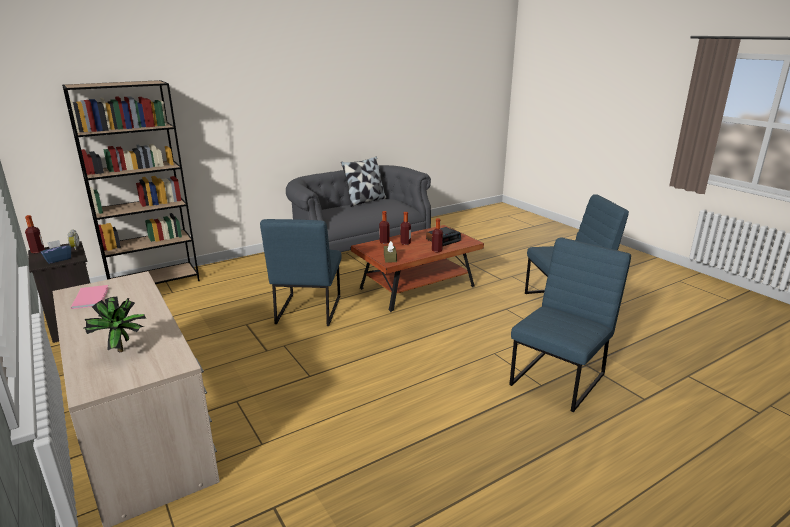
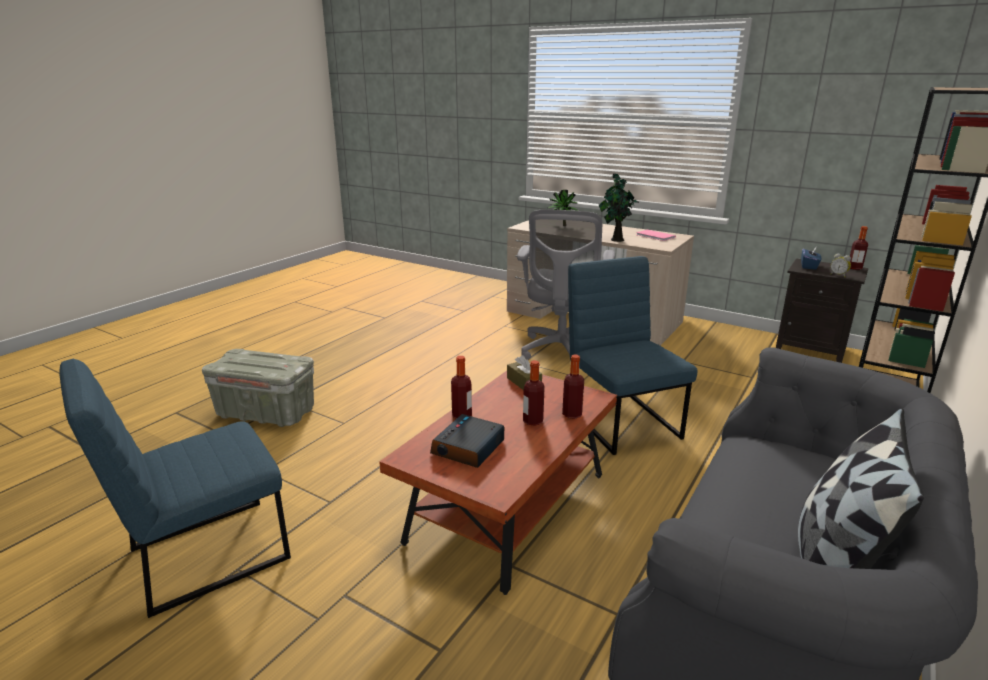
camera: 155 degrees right, 0 degrees up
blue chair [509,237,631,412] -> grey storage box [202,349,314,427]
none -> grey office chair [517,210,615,369]
none -> potted plant [599,174,639,242]

